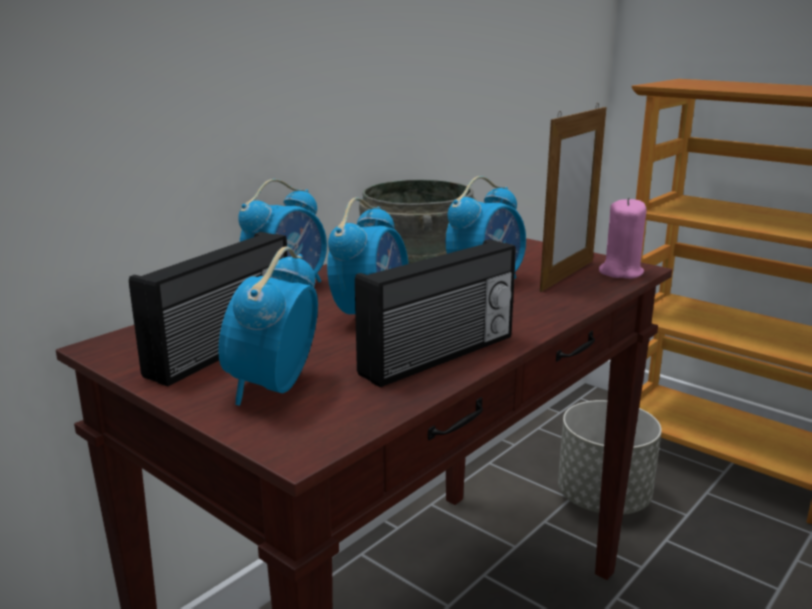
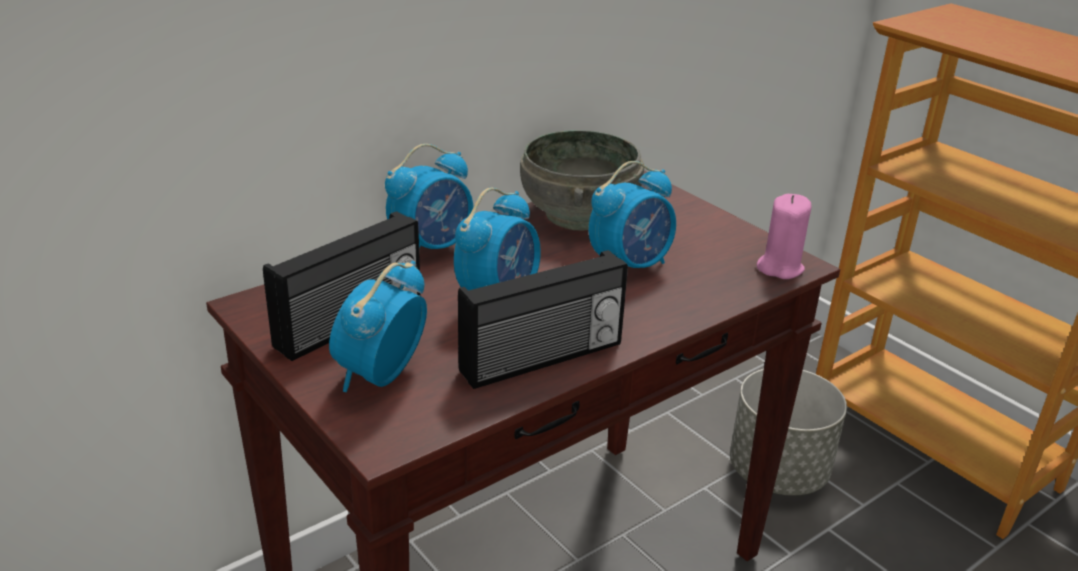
camera: 10 degrees right, 10 degrees up
picture frame [540,103,606,292] -> none

